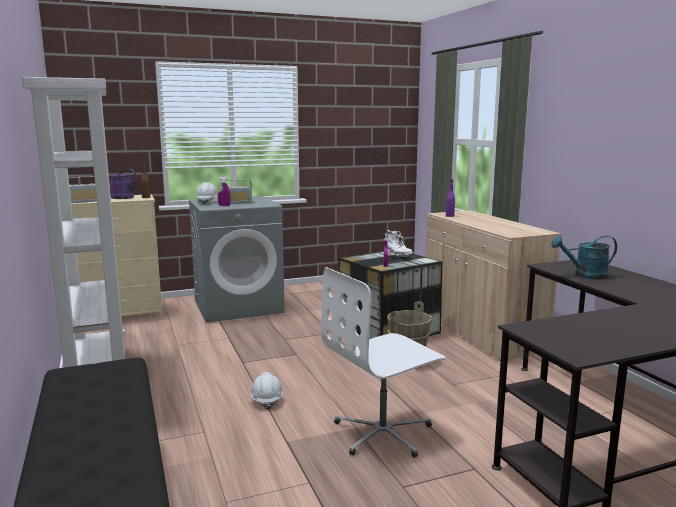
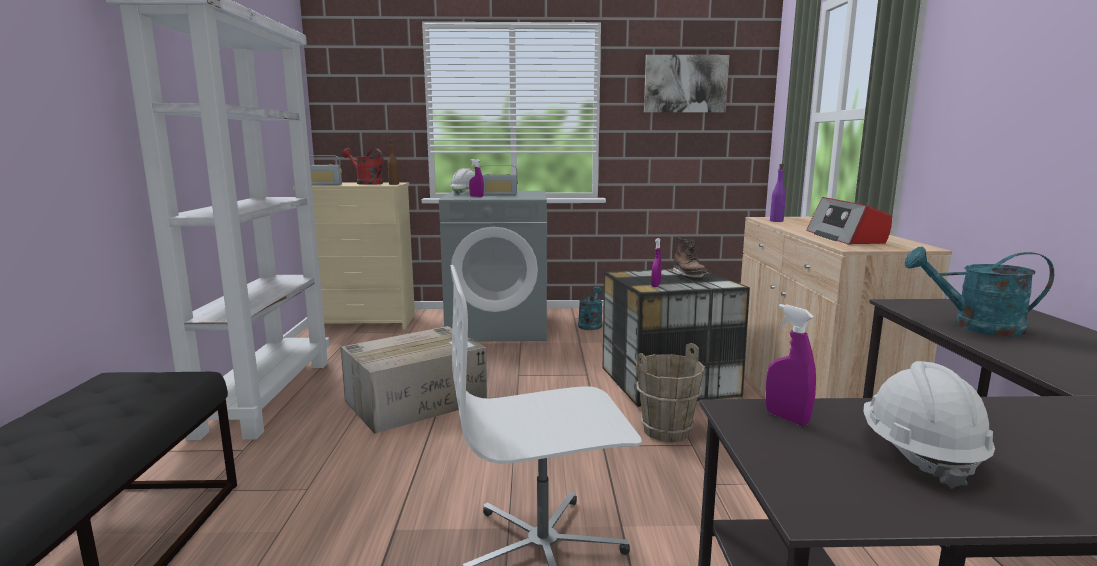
camera: 20 degrees right, 0 degrees up
purple watering can [92,169,137,199] -> red watering can [342,148,384,185]
white hard hat [250,372,283,410] -> white hard hat moved to [863,361,995,489]
white boot [387,230,413,258] -> brown boot [671,237,707,278]
none -> cardboard box [341,326,487,434]
none -> turquoise watering can [578,286,603,330]
none -> picture [644,55,729,113]
none -> purple spray bottle [766,304,816,426]
none -> radio [806,197,892,245]

